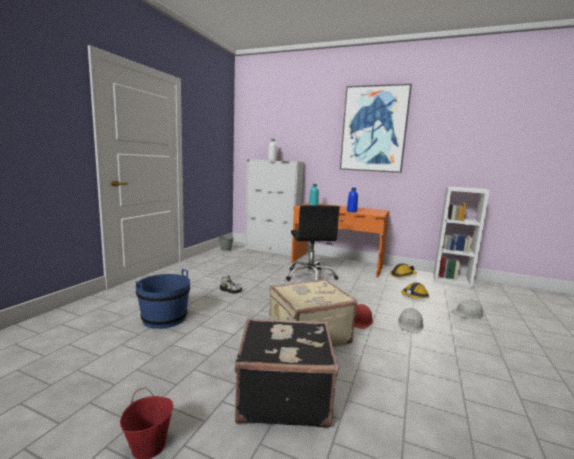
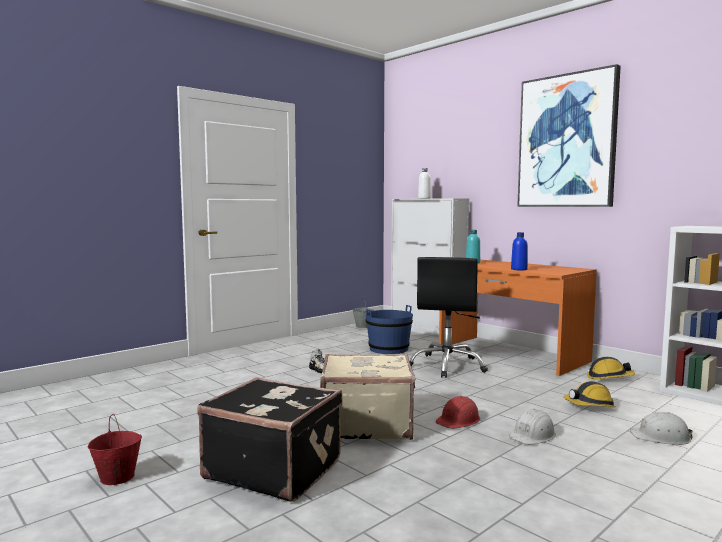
camera: 25 degrees right, 5 degrees down
blue bucket [136,269,190,329] -> blue bucket moved to [366,305,413,354]

